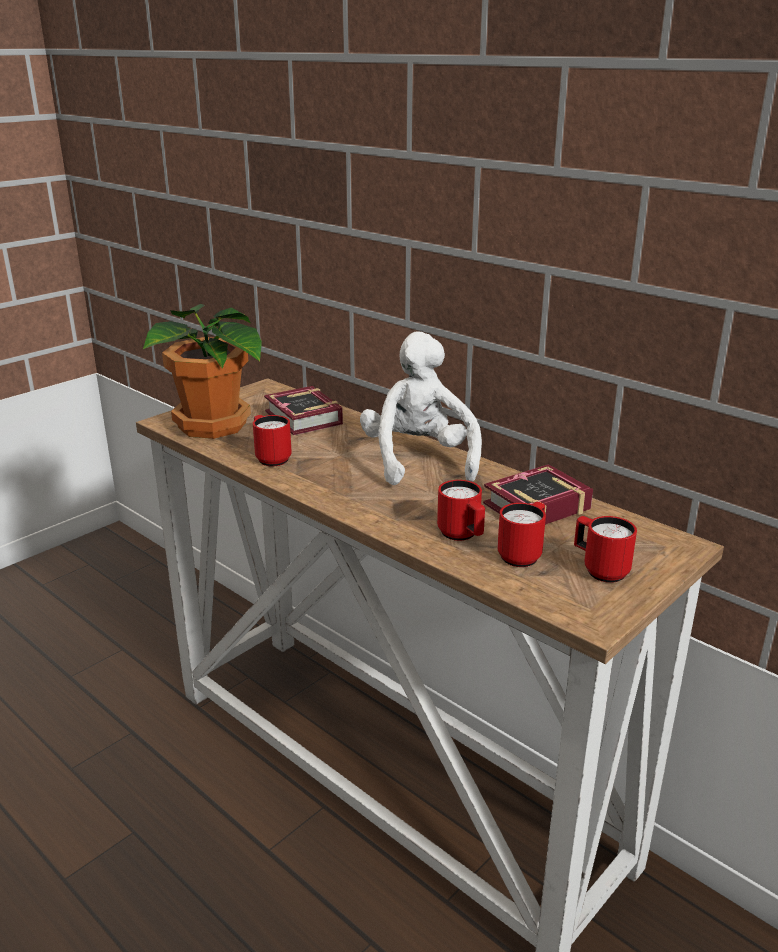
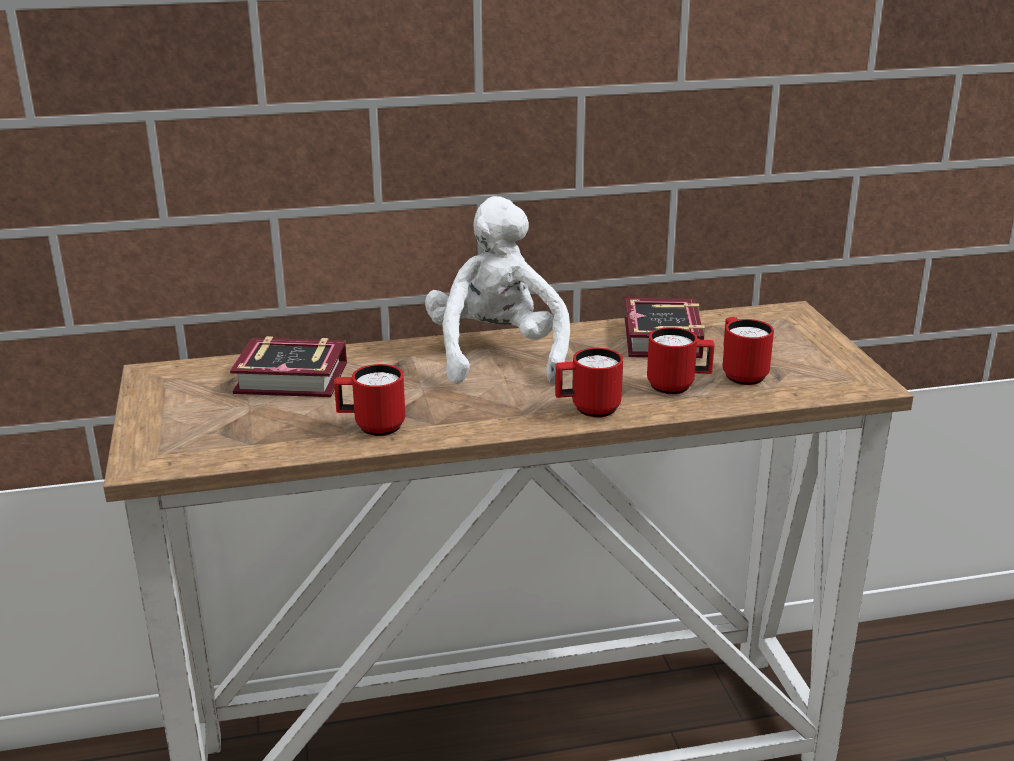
camera: 55 degrees left, 0 degrees up
potted plant [143,304,262,439] -> none
white plush toy [360,332,482,485] -> white plush toy turned 60 degrees clockwise [425,196,570,384]
red mug [574,516,637,583] -> red mug moved to [555,348,623,418]

